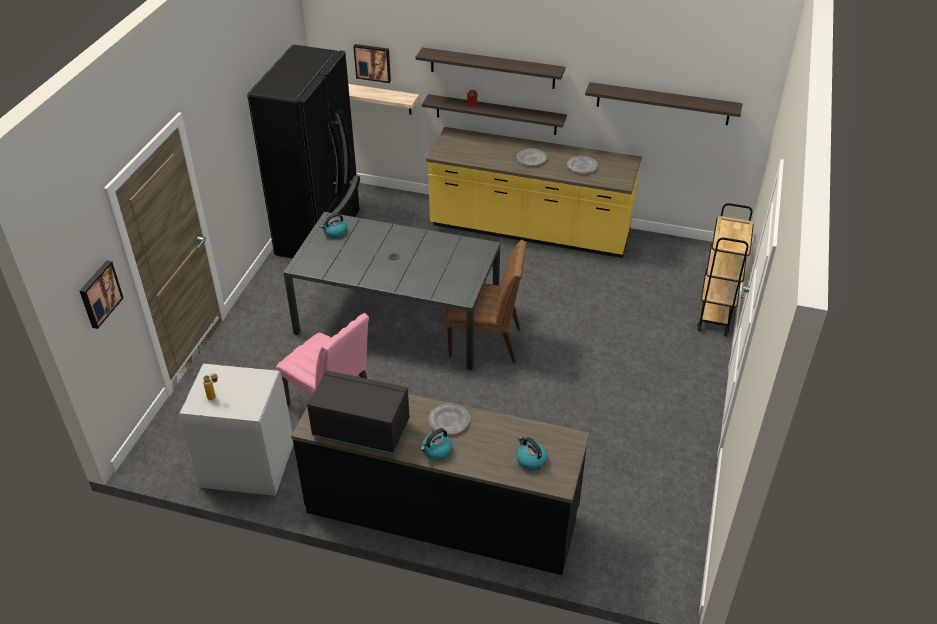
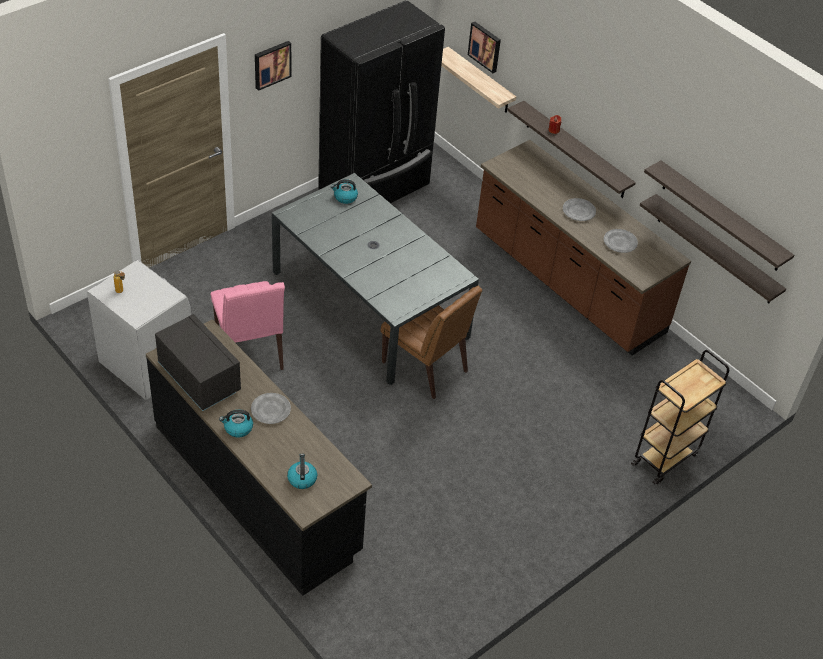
camera: 30 degrees right, 5 degrees up
picture [80,260,123,329] -> picture moved to [255,41,291,91]
shelf [416,47,565,89] -> shelf moved to [640,194,786,303]
yellow counter [426,127,641,258] -> brown counter [476,140,691,355]

